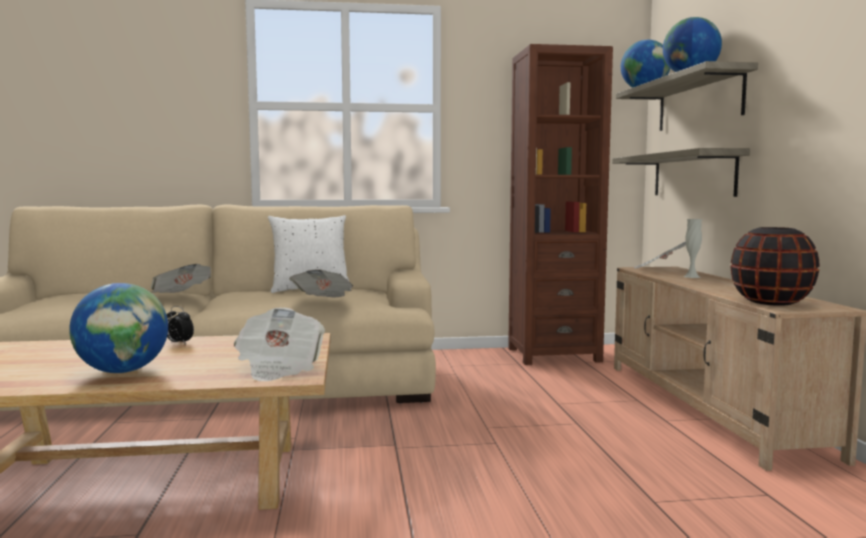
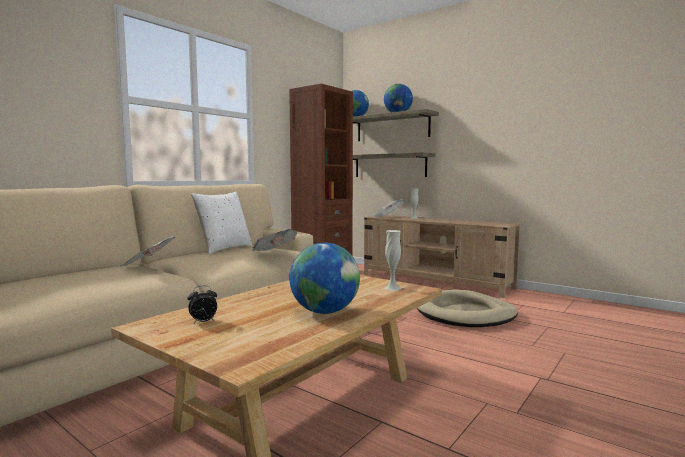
camera: 45 degrees left, 0 degrees up
alarm clock [167,306,194,344] -> alarm clock moved to [187,286,217,323]
newspaper [234,307,325,381] -> white vase [384,230,401,291]
black vase [730,227,820,306] -> none
none -> beige dog bed [417,290,518,327]

